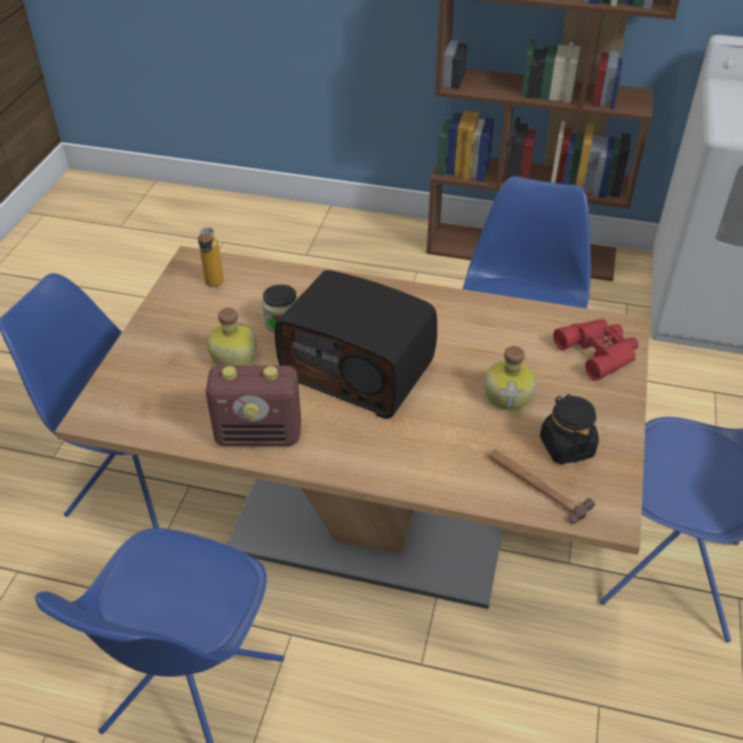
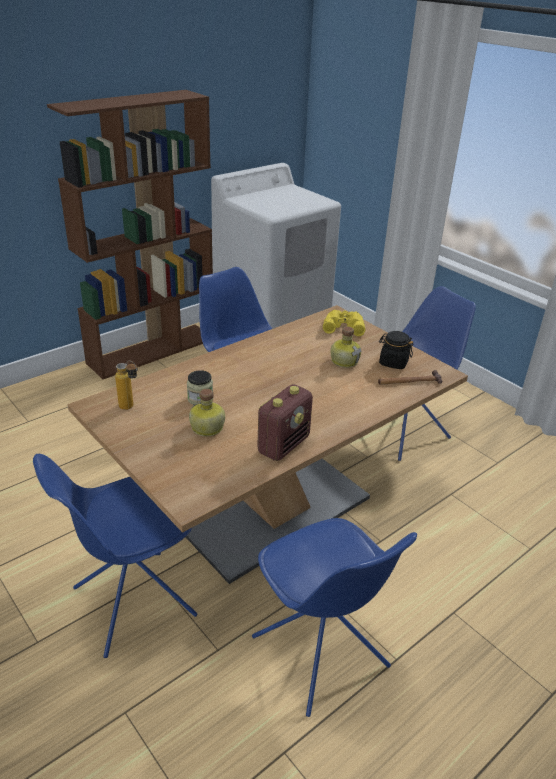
camera: 55 degrees left, 10 degrees down
radio [275,270,437,419] -> none
red binoculars [553,319,639,381] -> yellow binoculars [323,310,366,336]

